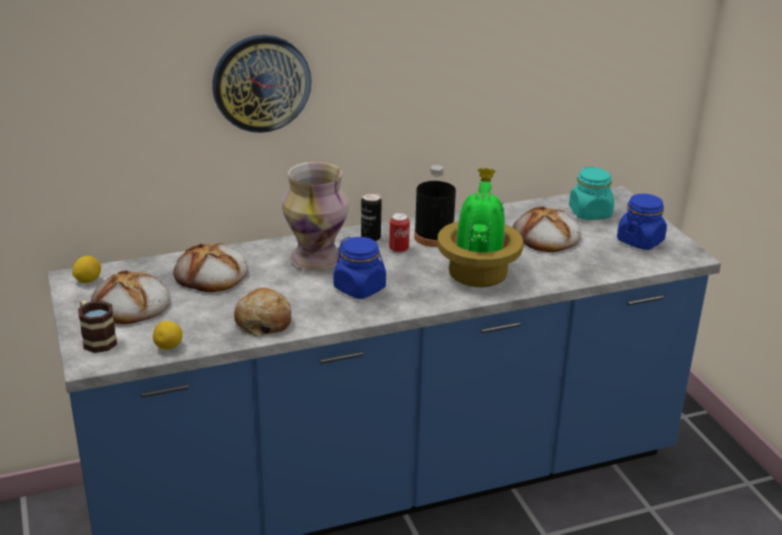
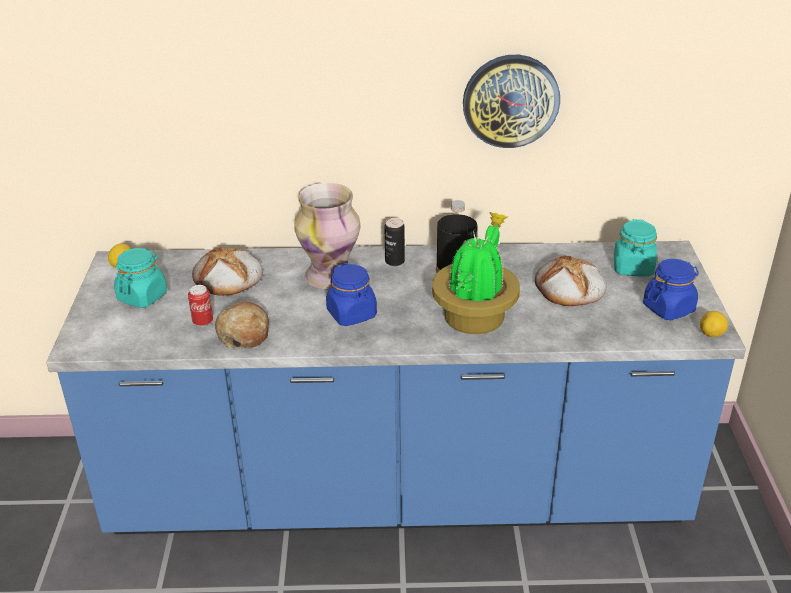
camera: 20 degrees right, 5 degrees up
mug [78,300,117,353] -> none
bread [91,270,170,324] -> turquoise jar [114,248,167,308]
lemon [153,321,183,349] -> lemon moved to [700,311,728,337]
wall clock [212,35,311,133] -> wall clock moved to [463,55,560,148]
can [389,213,410,253] -> can moved to [188,285,213,327]

